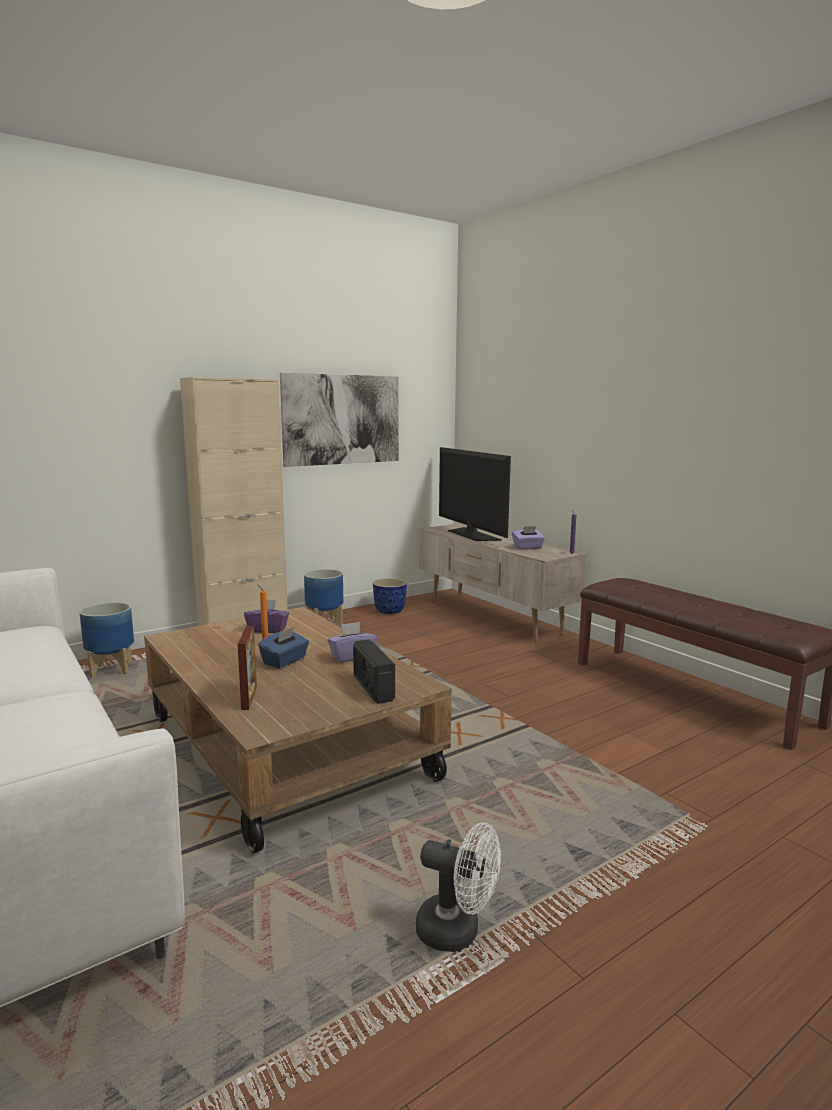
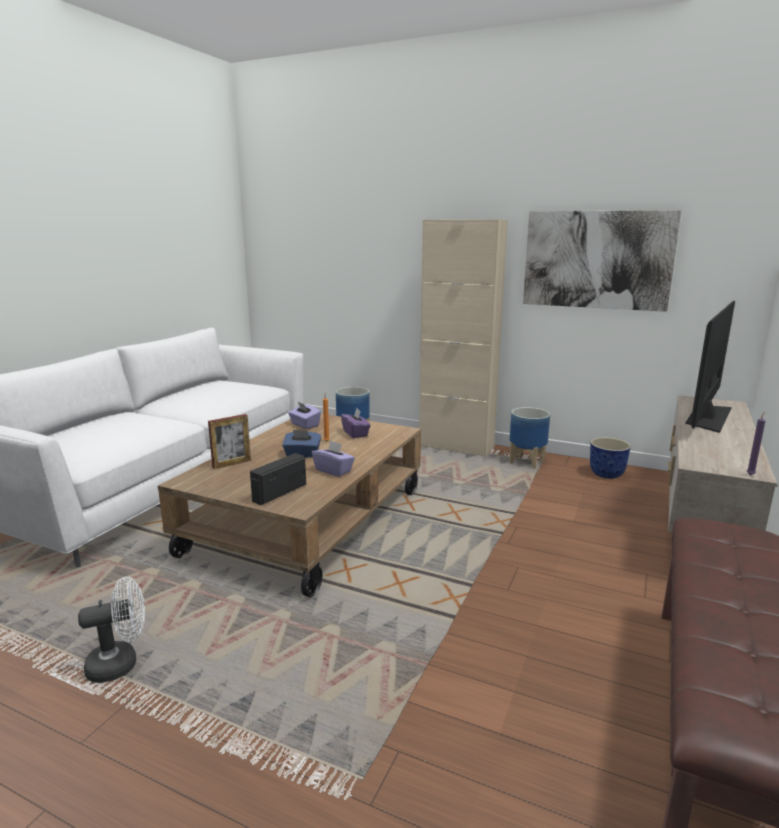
camera: 60 degrees right, 5 degrees up
white fan [416,822,501,952] -> white fan turned 105 degrees counterclockwise [78,577,145,683]
purple tissue box [512,526,545,549] -> purple tissue box moved to [288,402,321,429]

